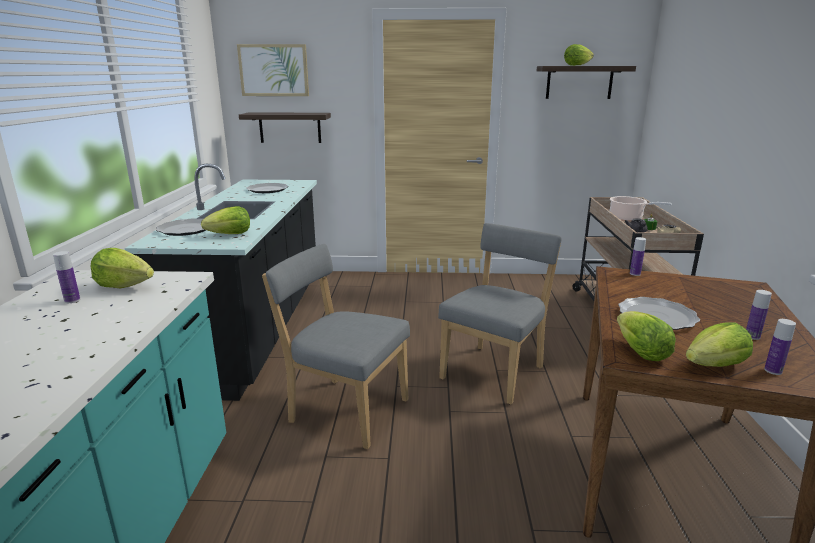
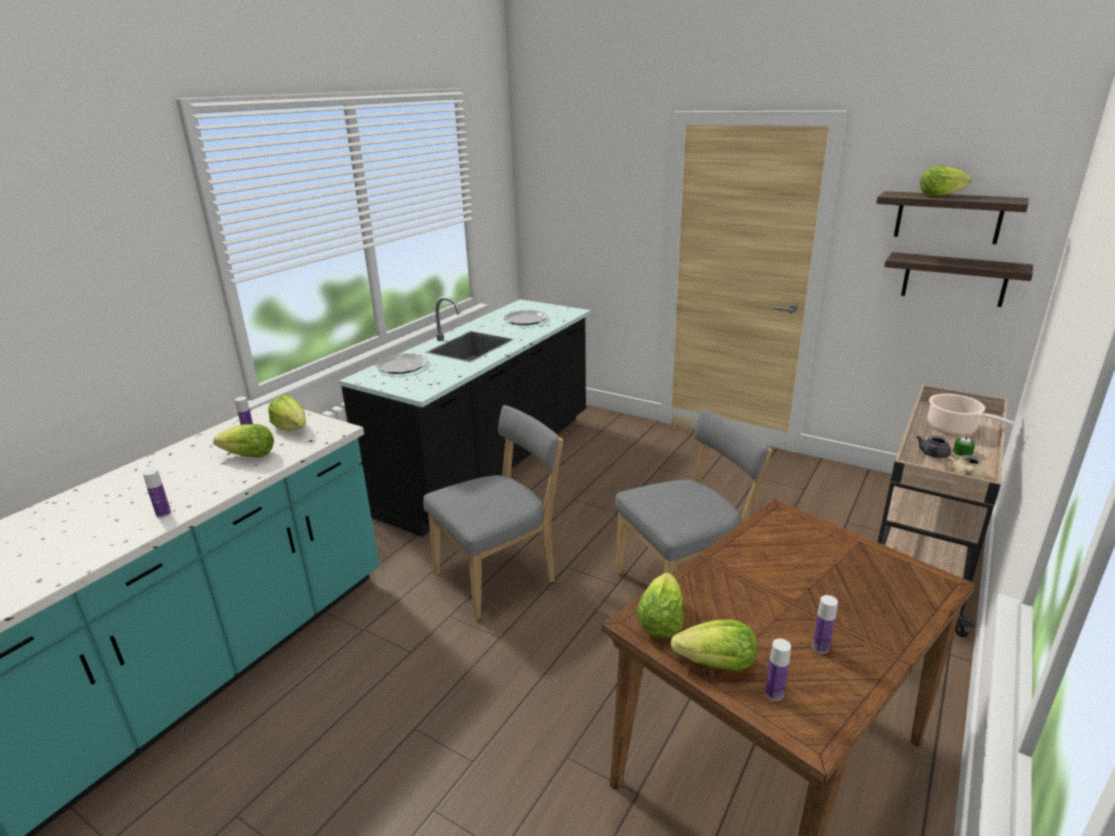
camera: 30 degrees right, 5 degrees up
lettuce [201,206,250,234] -> lettuce moved to [213,424,274,458]
picture [237,44,309,96] -> none
shelf [239,112,331,143] -> shelf moved to [884,252,1033,307]
grey chair [262,244,410,449] -> grey chair turned 90 degrees clockwise [423,405,563,620]
plate [618,297,700,330] -> none
bottle [630,237,646,276] -> bottle moved to [143,469,171,518]

